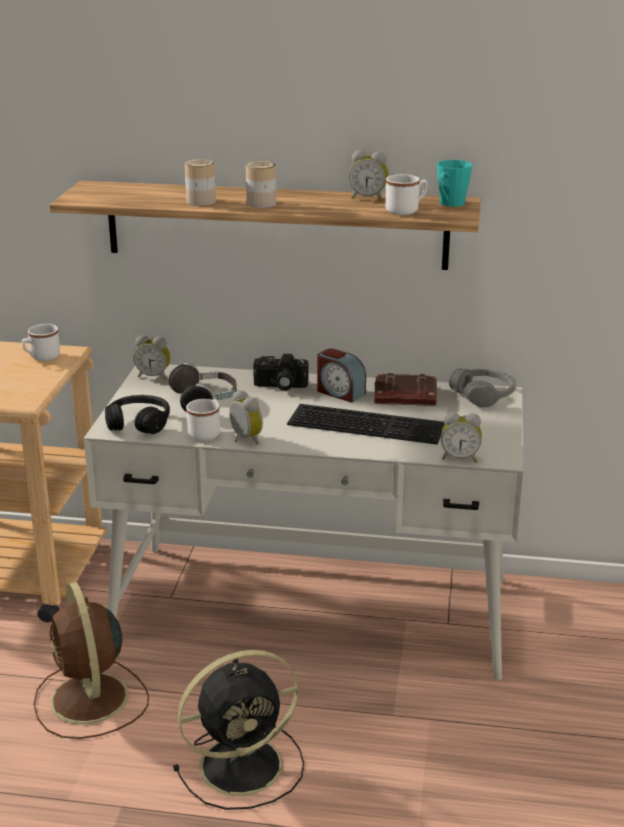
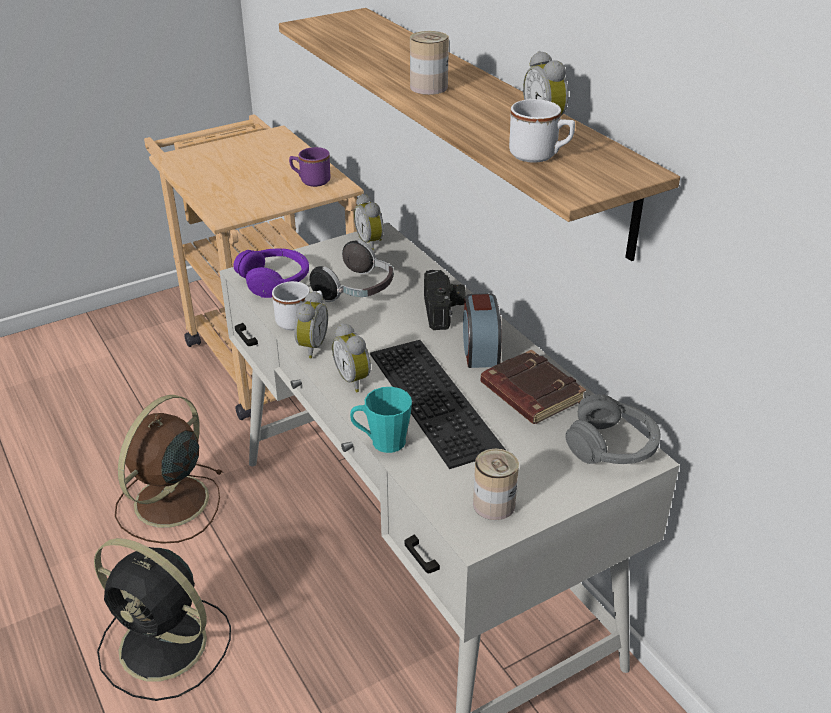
camera: 50 degrees right, 10 degrees up
white mug [22,324,60,361] -> purple mug [289,147,330,187]
black headphones [105,395,170,434] -> purple headphones [233,249,309,298]
can [185,159,216,206] -> can moved to [473,449,519,520]
camera [253,354,309,391] -> camera turned 150 degrees counterclockwise [424,270,466,330]
turquoise mug [437,160,472,207] -> turquoise mug moved to [350,387,412,453]
alarm clock [441,412,482,462] -> alarm clock moved to [332,323,371,392]

